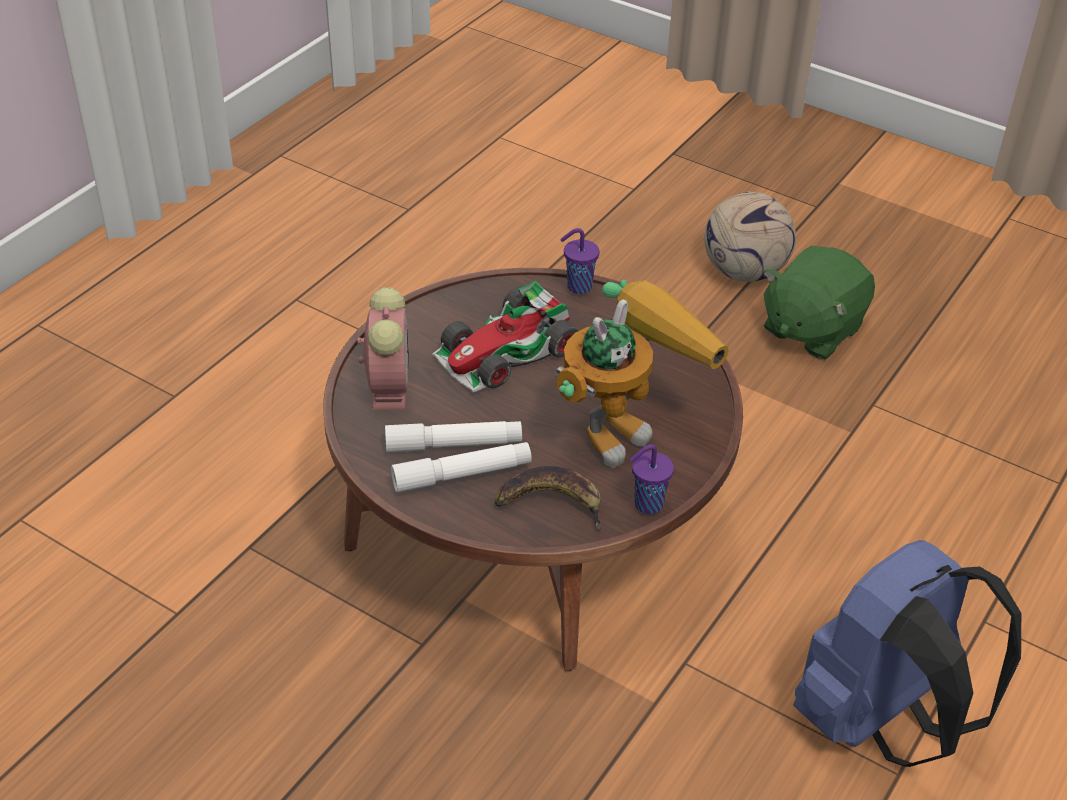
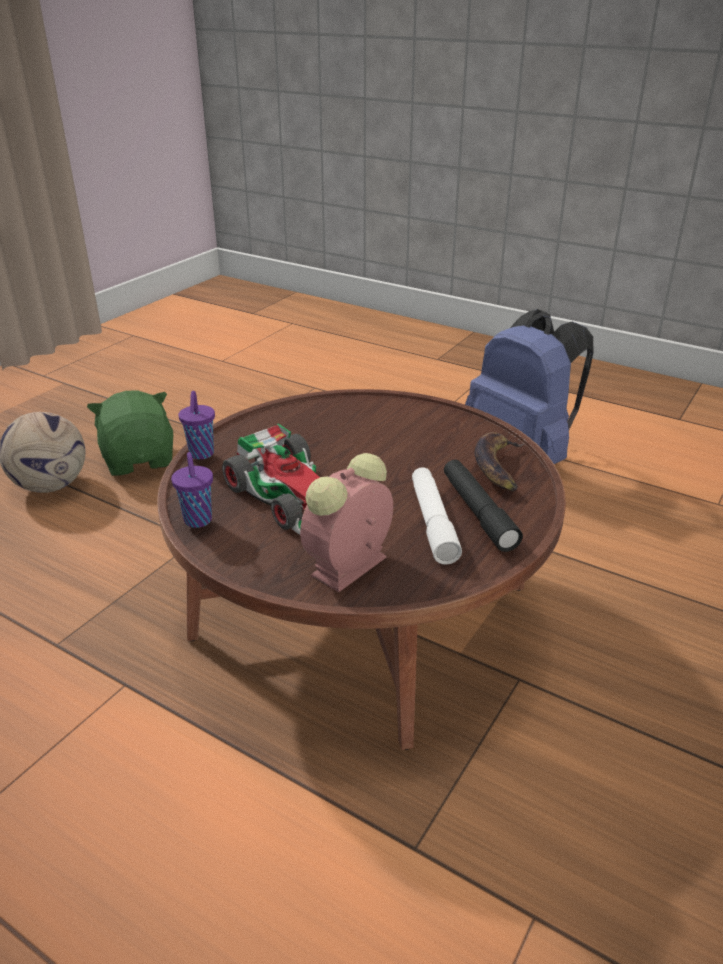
camera: 90 degrees left, 10 degrees down
alarm clock [357,287,410,410] -> alarm clock turned 45 degrees counterclockwise [300,453,393,592]
white flashlight [391,442,532,492] -> black flashlight [444,460,523,552]
toy robot [555,280,729,468] -> none
purple cup [630,444,674,514] -> purple cup moved to [171,452,213,528]
green plush toy [764,246,875,359] -> green plush toy turned 150 degrees counterclockwise [87,390,173,476]

